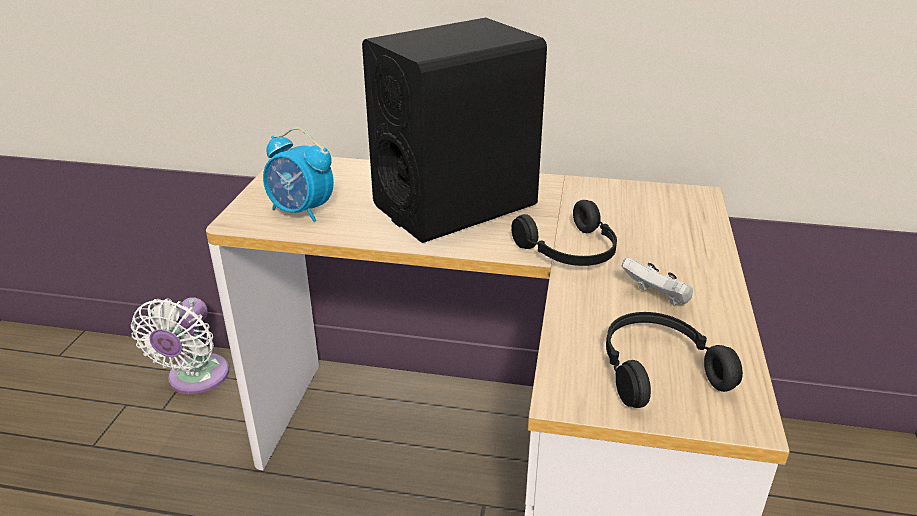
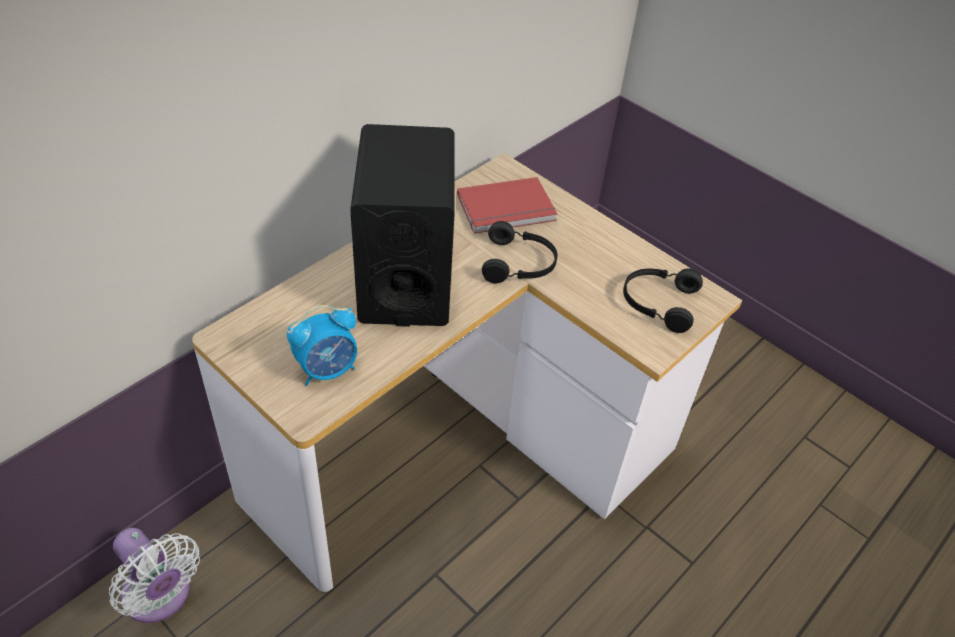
camera: 60 degrees left, 15 degrees up
white game controller [622,257,693,305] -> none
none -> red book [457,177,557,234]

